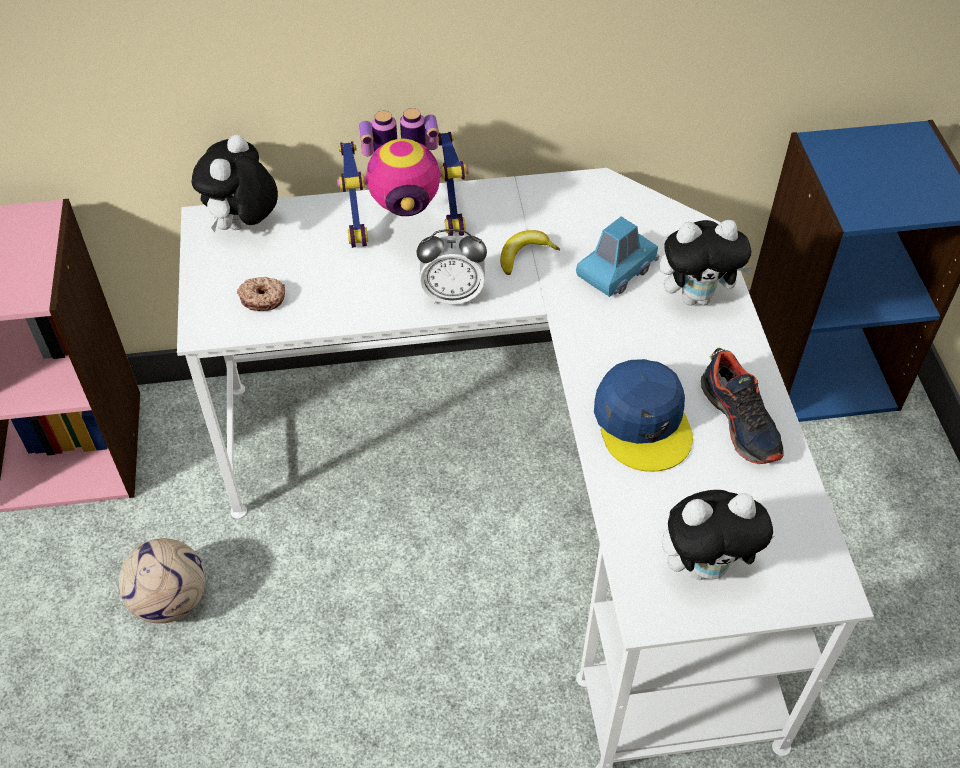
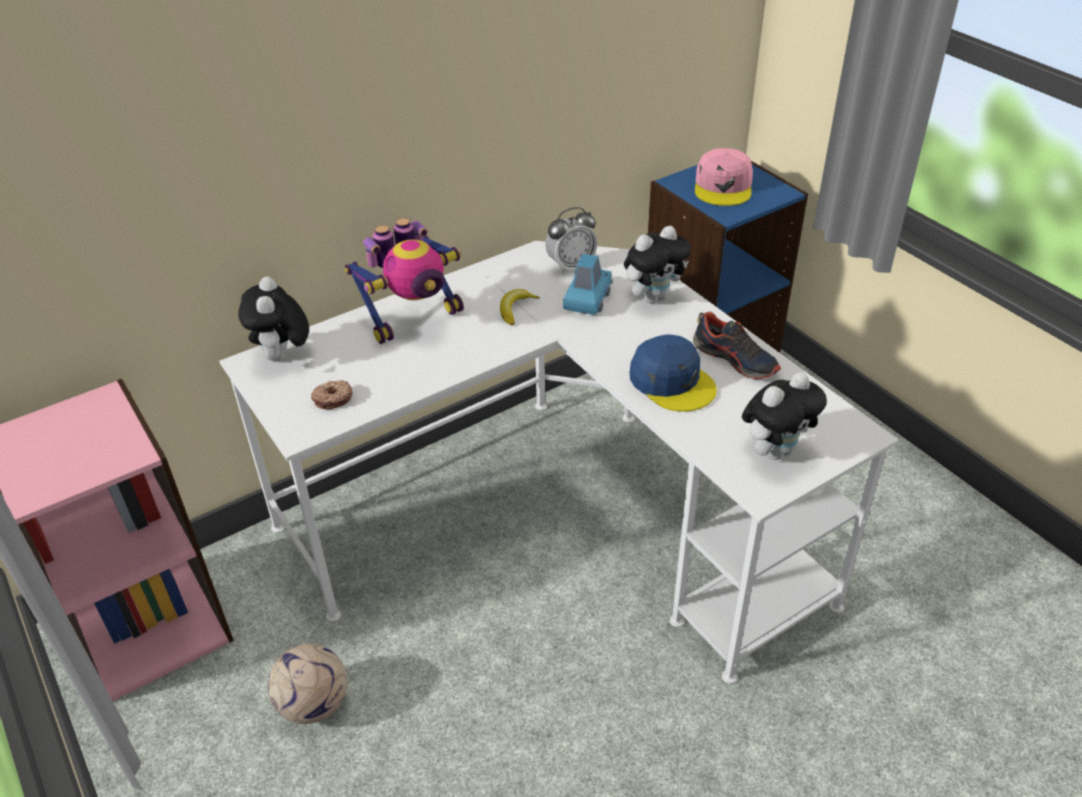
camera: 25 degrees left, 10 degrees down
alarm clock [417,229,487,305] -> alarm clock moved to [545,207,597,274]
none -> pink cap [695,148,753,206]

